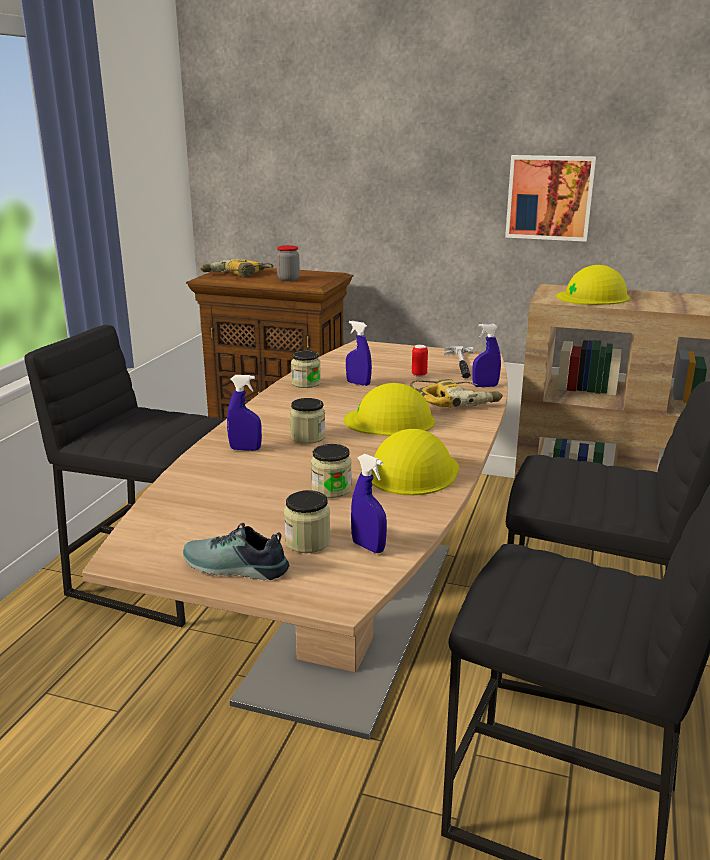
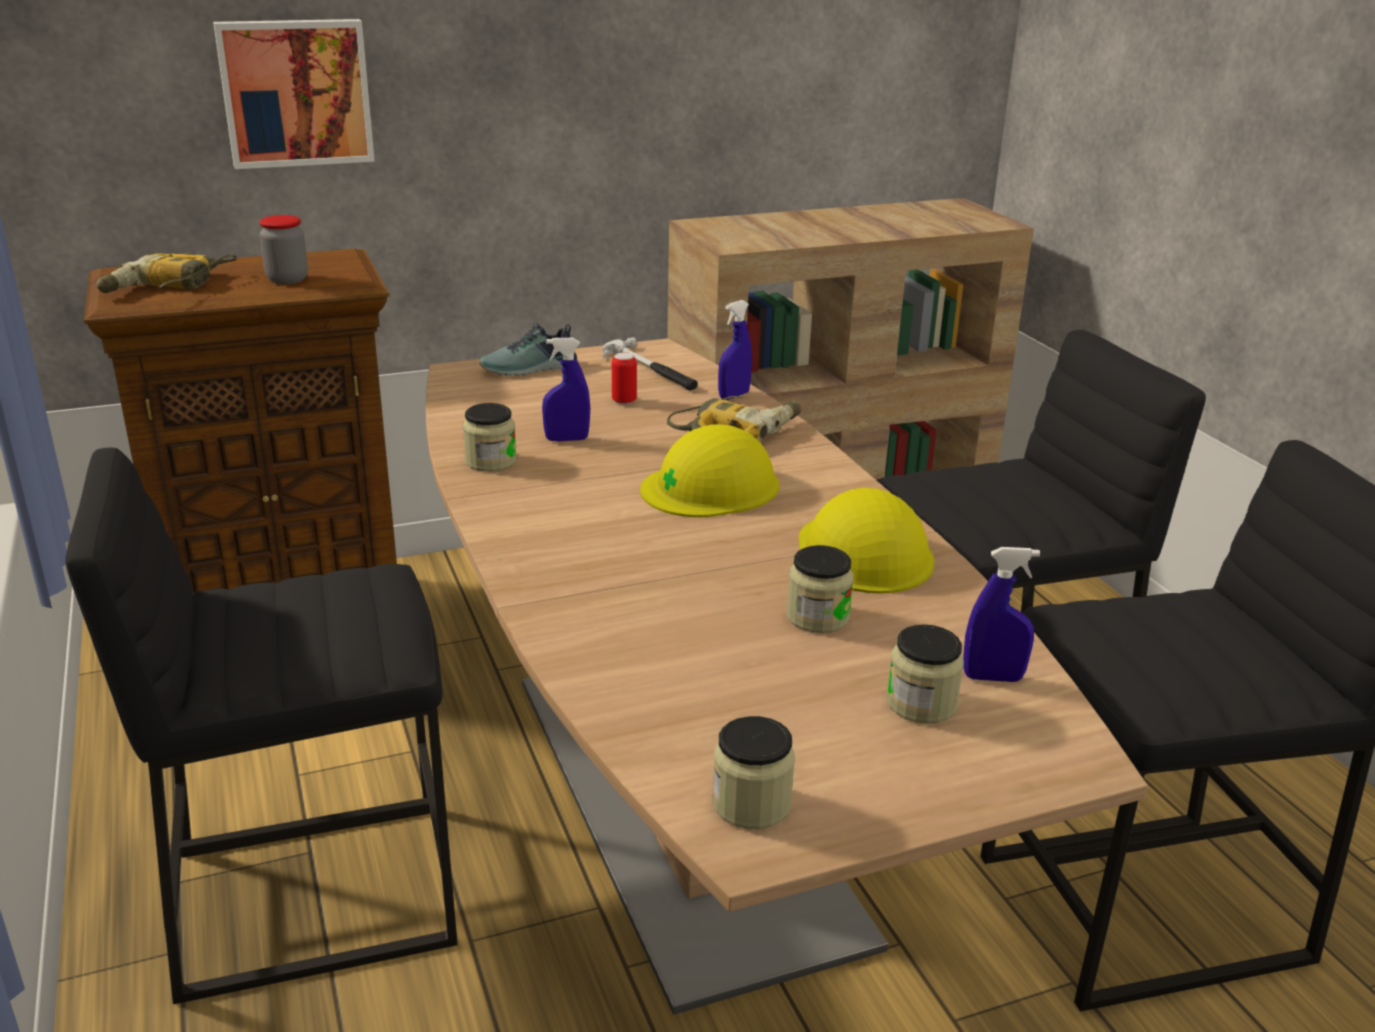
camera: 40 degrees left, 5 degrees up
shoe [183,523,289,580] -> shoe moved to [479,323,577,376]
blue spray bottle [227,375,262,451] -> none
jar [290,398,325,444] -> jar moved to [713,716,795,829]
picture [505,155,596,242] -> picture moved to [213,19,375,169]
yellow hard hat [556,265,630,305] -> none

